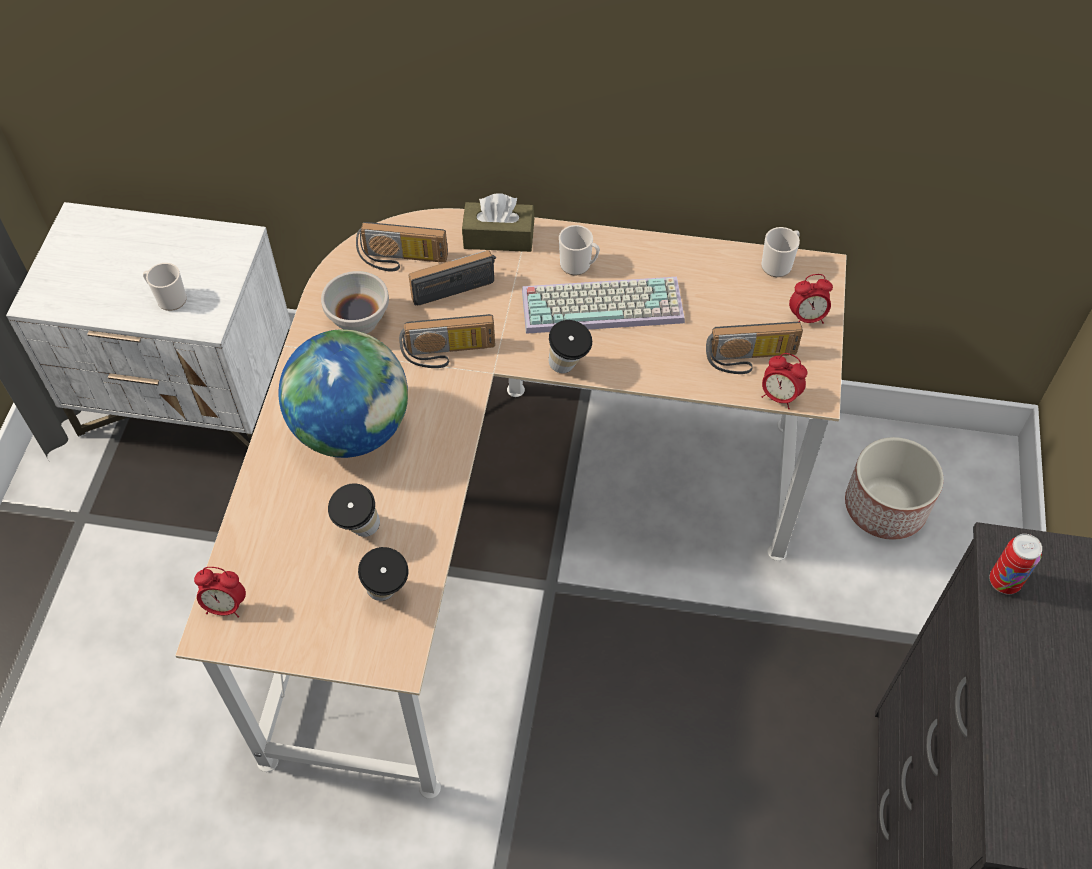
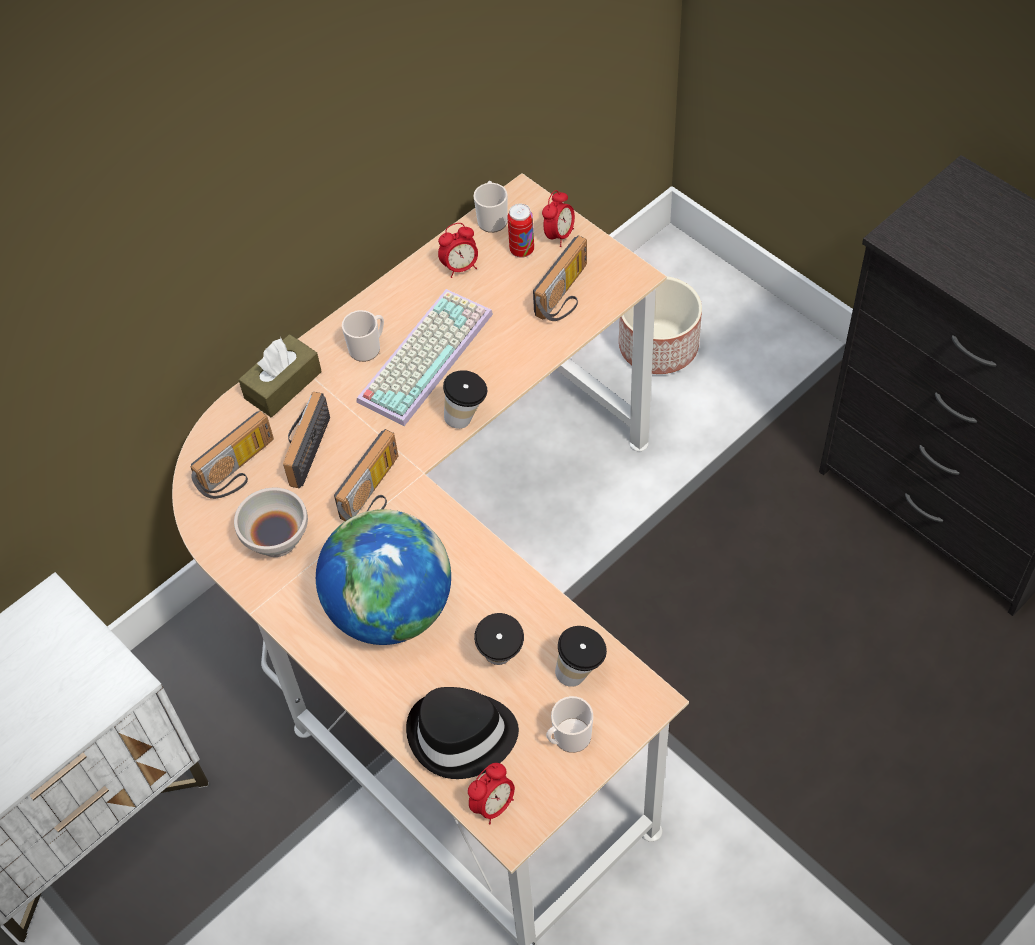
camera: 50 degrees left, 0 degrees up
mug [143,263,187,311] -> mug moved to [546,696,593,753]
alarm clock [762,353,807,409] -> alarm clock moved to [438,223,478,278]
can [990,534,1042,594] -> can moved to [507,204,534,258]
none -> black hat [406,687,519,779]

